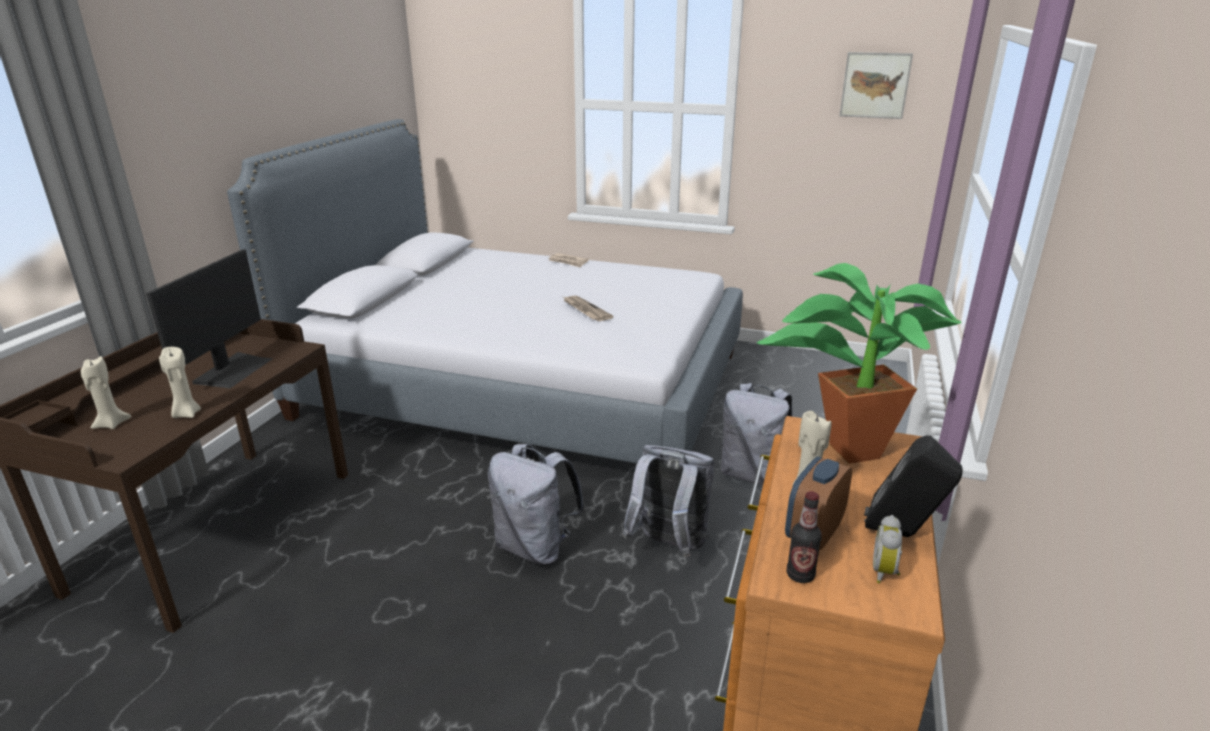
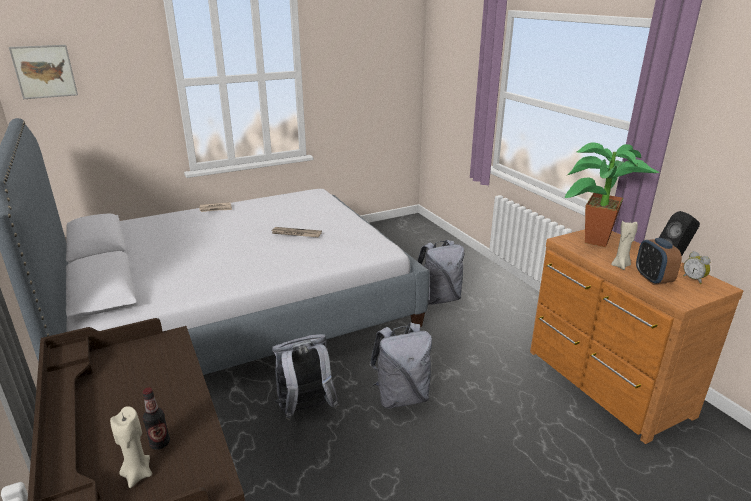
camera: 45 degrees left, 0 degrees up
monitor [146,249,273,388] -> none
beige candle [159,347,201,418] -> none
grey backpack [622,445,715,557] -> grey backpack moved to [272,334,339,420]
bottle [787,491,822,583] -> bottle moved to [143,388,170,450]
picture [839,52,913,119] -> picture moved to [9,45,78,99]

